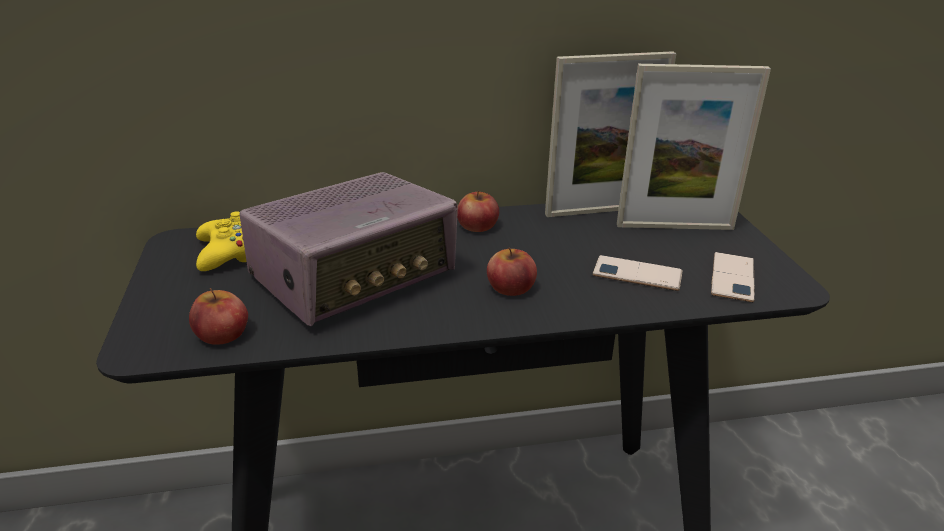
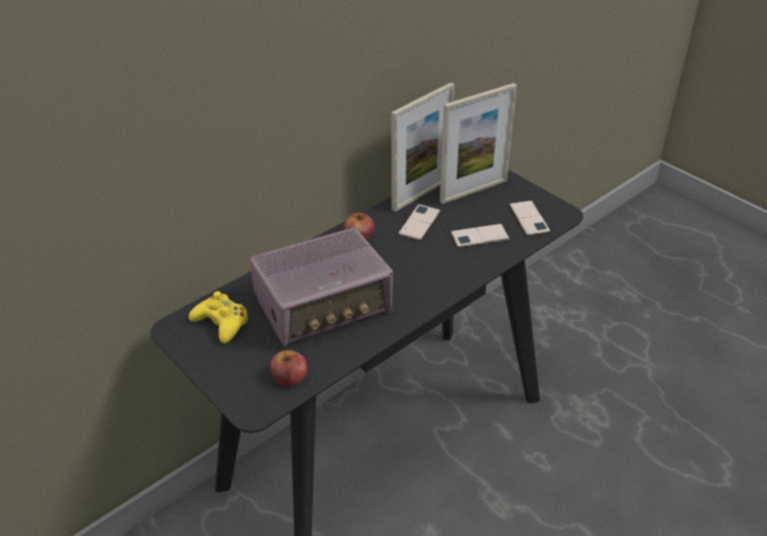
camera: 30 degrees left, 10 degrees up
radio [240,172,458,326] -> radio turned 45 degrees clockwise [250,228,393,346]
apple [487,248,537,296] -> none
none -> phone [398,204,440,240]

